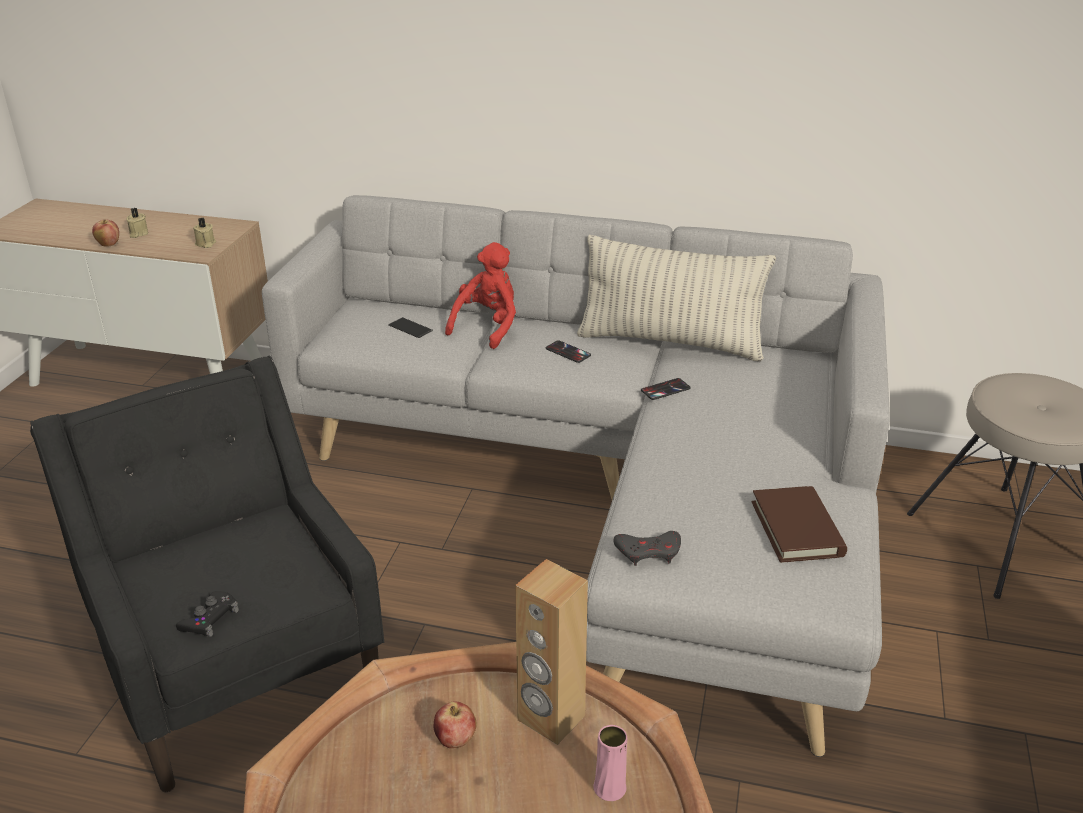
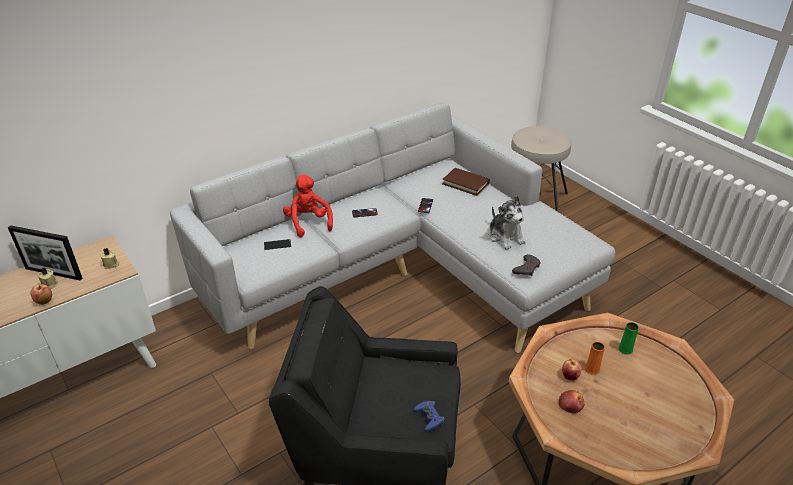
camera: 50 degrees left, 5 degrees up
black game controller [176,591,239,637] -> blue game controller [414,401,445,433]
brown speaker [515,559,588,745] -> none
pillow [577,235,776,362] -> none
pink vase [593,725,627,801] -> green vase [619,322,639,355]
brown book [752,486,847,563] -> brown book moved to [442,168,490,196]
none -> picture frame [8,225,82,280]
none -> plush toy [489,196,526,250]
none -> apple [559,390,585,413]
none -> orange vase [585,342,605,375]

